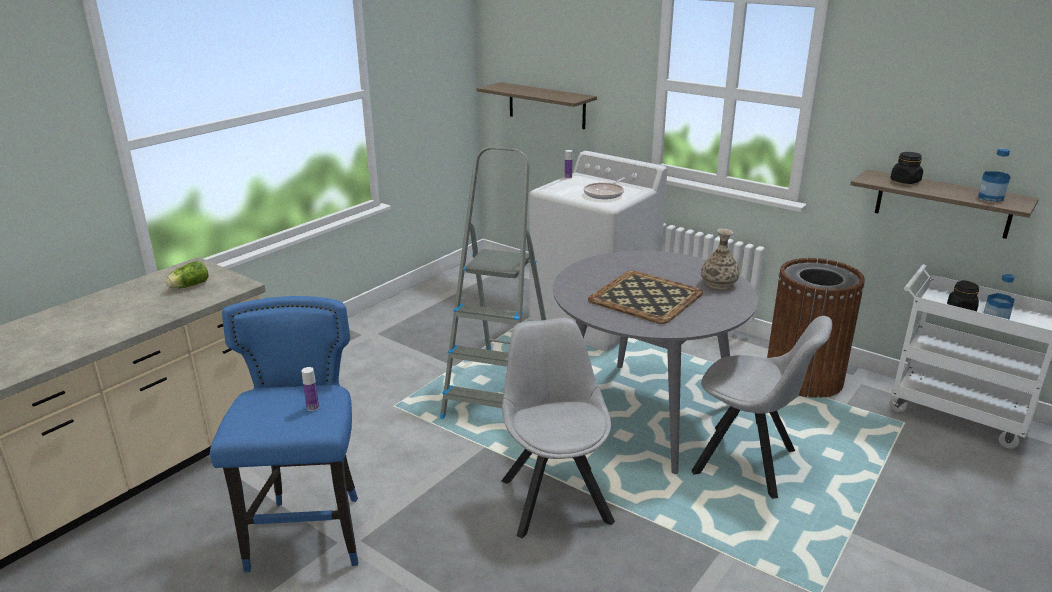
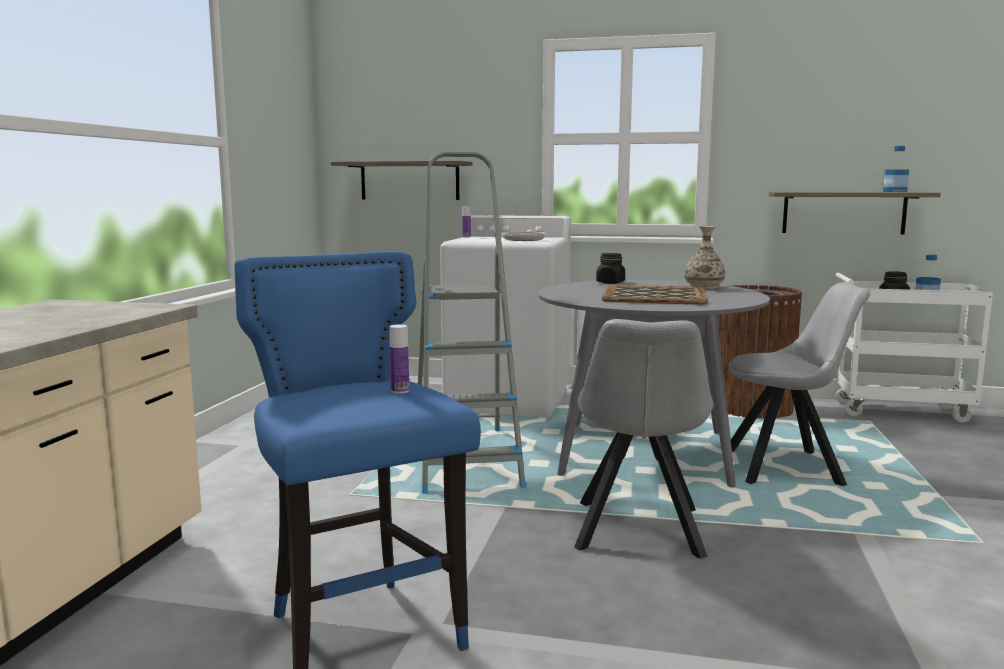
camera: 25 degrees left, 15 degrees down
lettuce [165,261,209,288] -> none
grey chair [502,318,615,539] -> grey chair turned 135 degrees counterclockwise [574,319,713,559]
black jar [890,152,923,184] -> black jar moved to [596,253,625,284]

